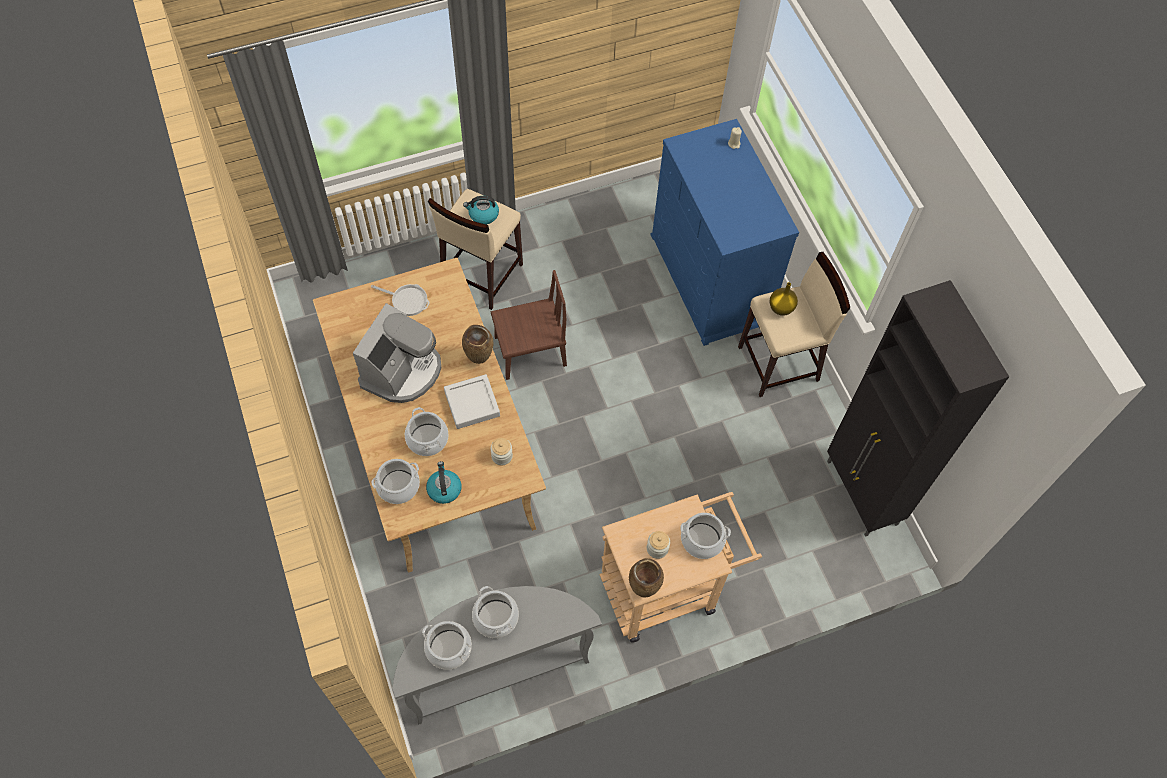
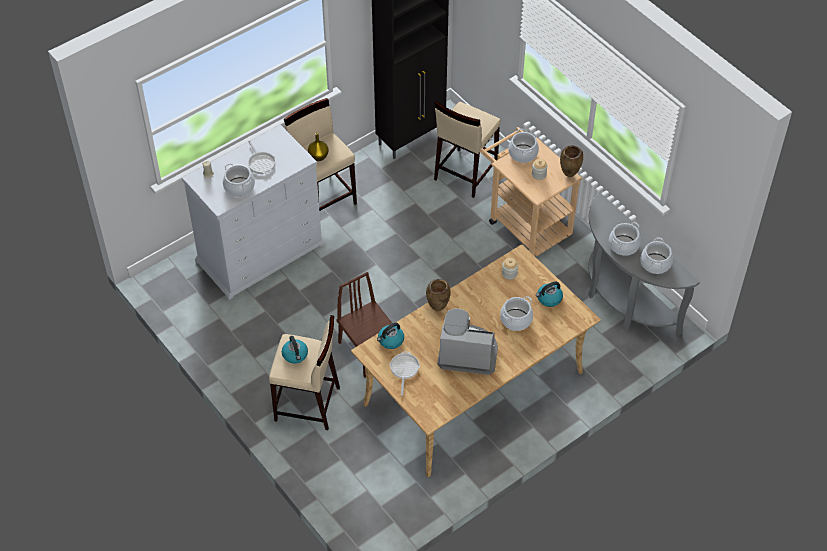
camera: 105 degrees left, 10 degrees down
cooking pot [371,459,420,504] -> cooking pot moved to [223,163,255,197]
grey tray [444,374,500,429] -> none
blue dresser [651,119,799,346] -> white dresser [182,125,325,300]
none -> frying pan [248,140,275,174]
none -> kettle [377,323,404,349]
none -> beige stool [434,101,501,198]

